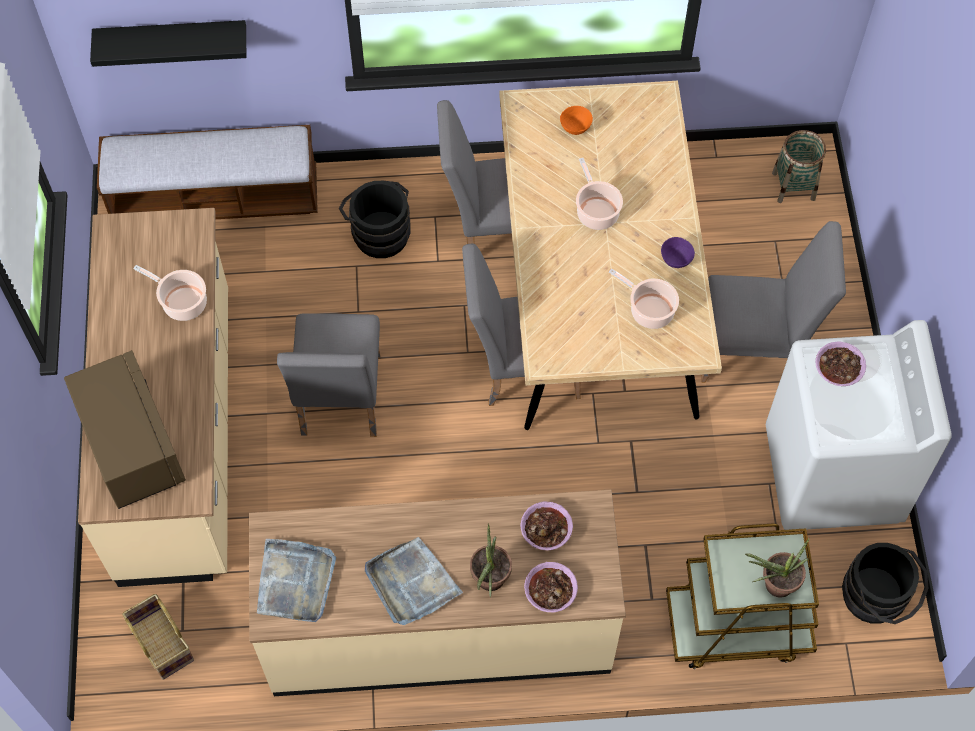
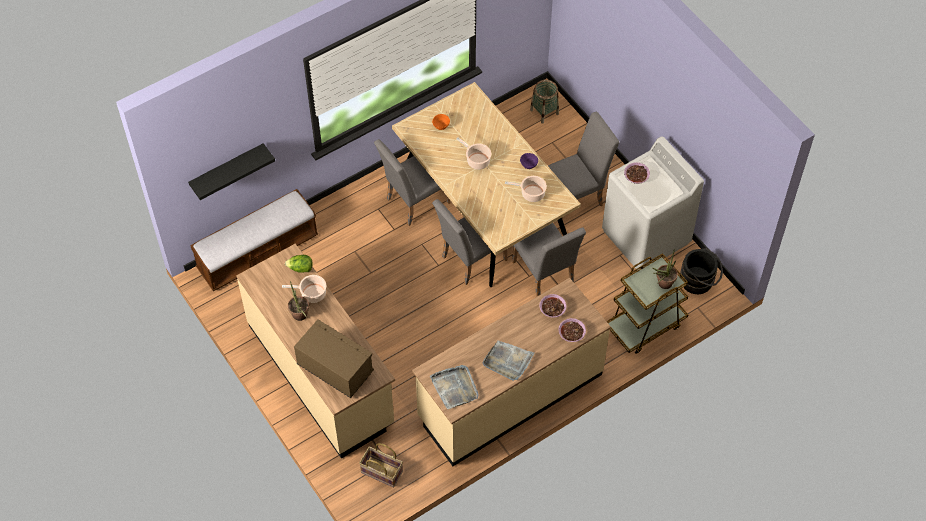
camera: 30 degrees left, 5 degrees down
grey chair [277,313,381,437] -> grey chair moved to [512,223,586,297]
black bucket [339,181,411,258] -> none
potted plant [470,524,512,598] -> potted plant moved to [288,281,309,321]
none -> lettuce [285,255,313,273]

